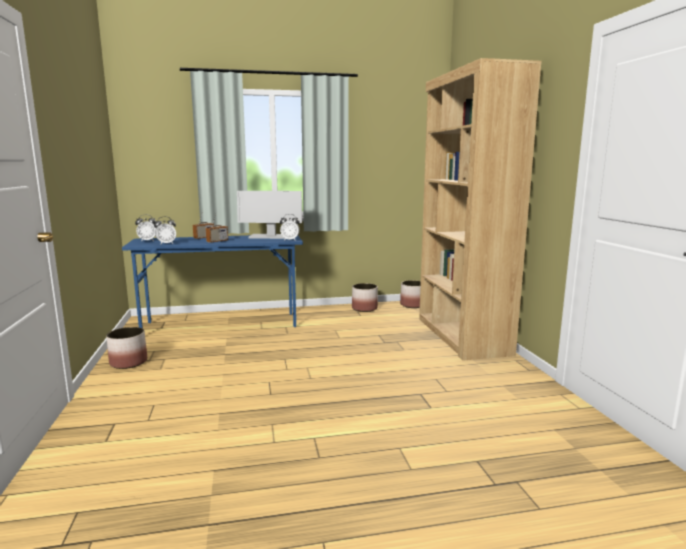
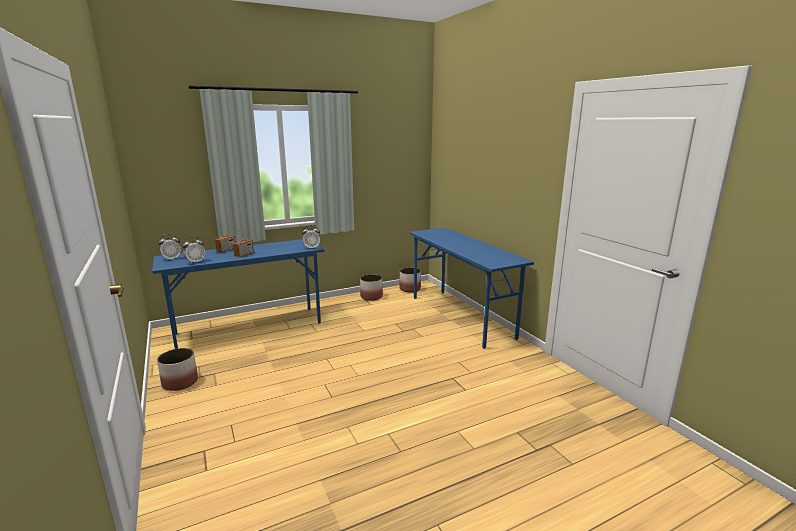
camera: 15 degrees left, 5 degrees up
monitor [237,191,302,239] -> none
brown bookcase [419,58,542,361] -> blue desk [409,228,534,349]

